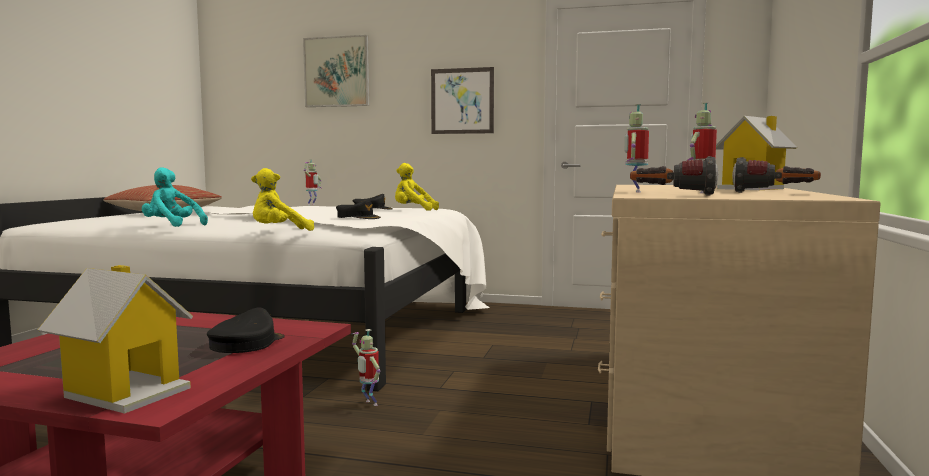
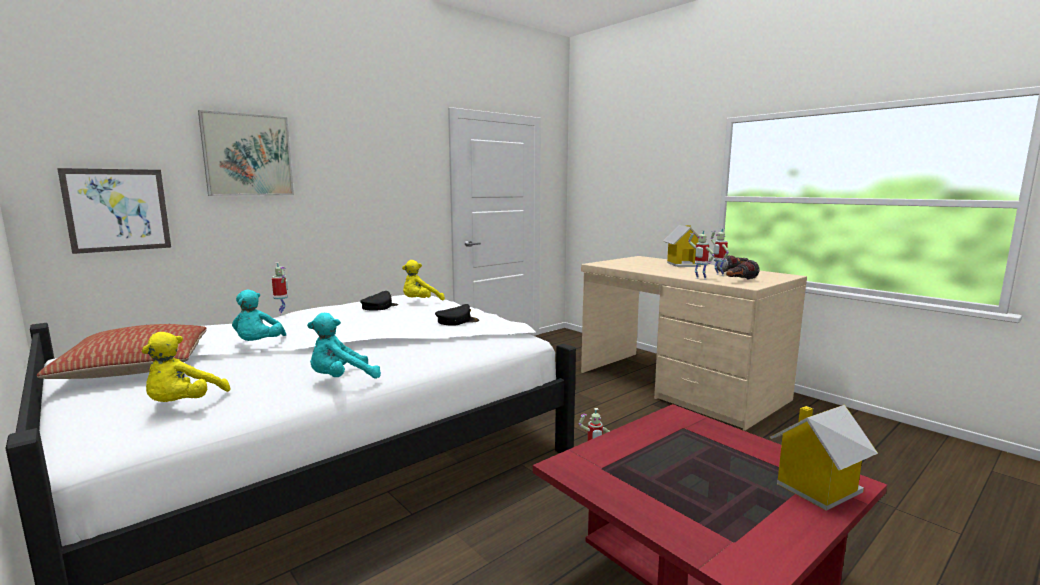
camera: 55 degrees left, 5 degrees up
black cap [207,308,285,353] -> none
yellow plush toy [251,168,314,231] -> yellow plush toy moved to [142,332,230,402]
picture [431,67,494,134] -> picture moved to [57,168,171,254]
none -> turquoise plush toy [232,290,286,341]

